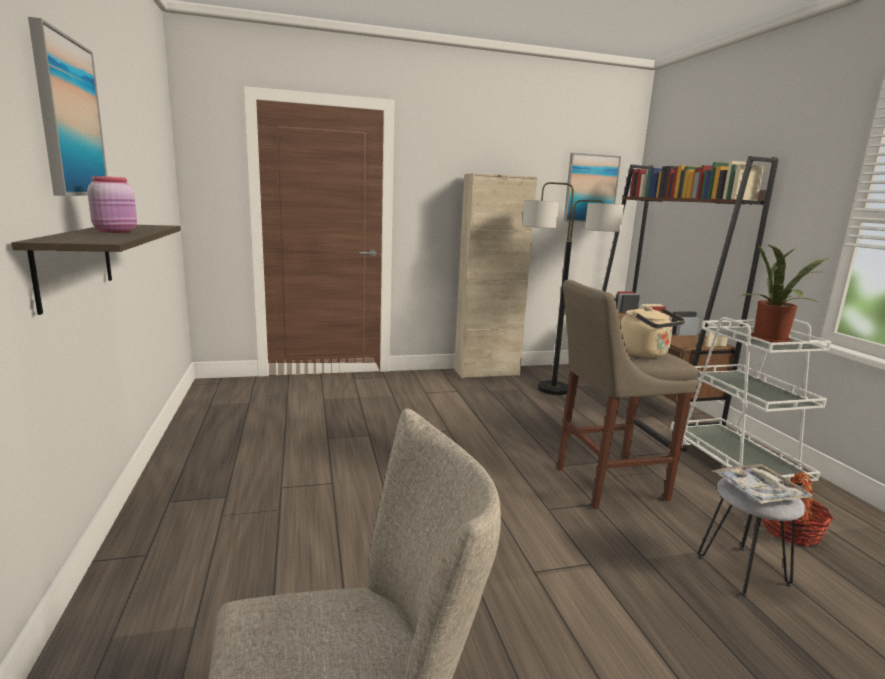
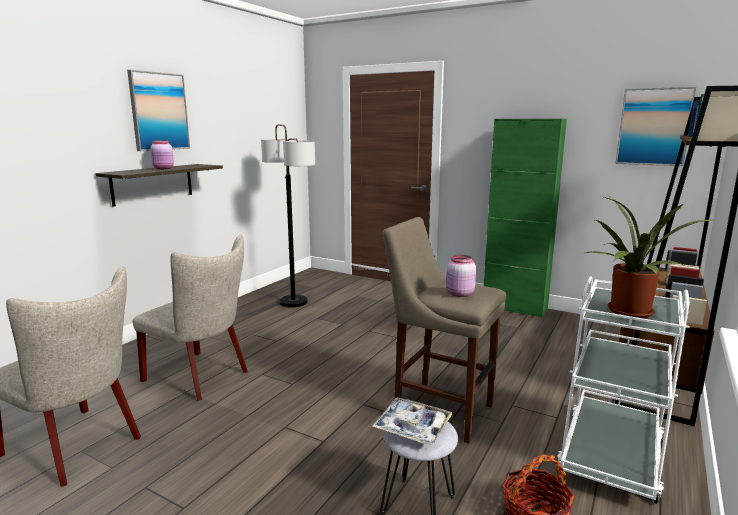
camera: 45 degrees right, 0 degrees up
beige cabinet [454,173,537,378] -> green cabinet [484,119,567,318]
floor lamp [522,182,624,395] -> floor lamp moved to [261,124,315,307]
beige kettle [620,307,685,358] -> pink jar [446,255,476,297]
none -> beige chair [133,234,248,401]

